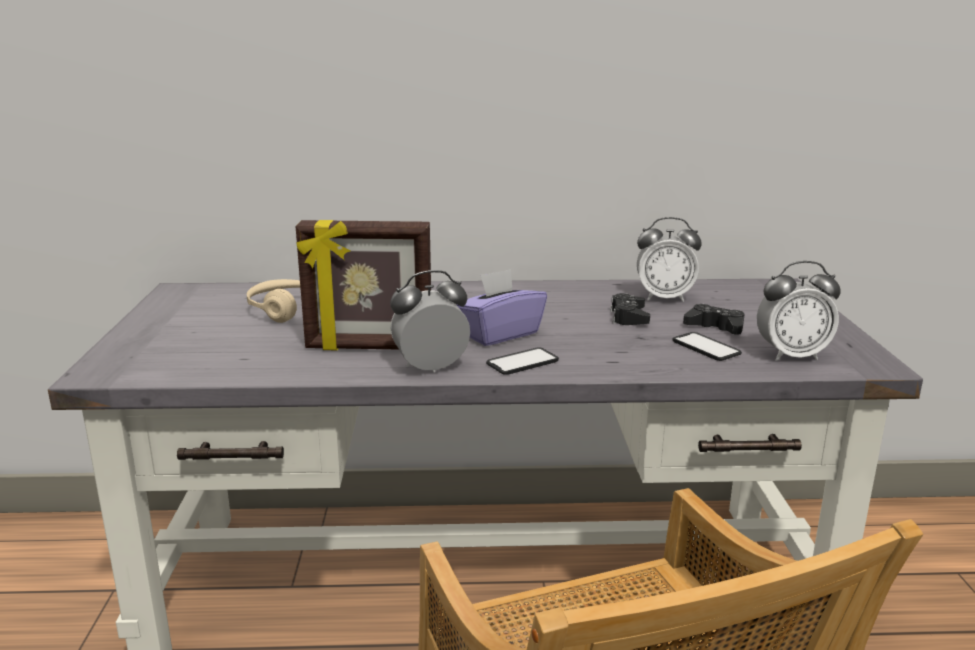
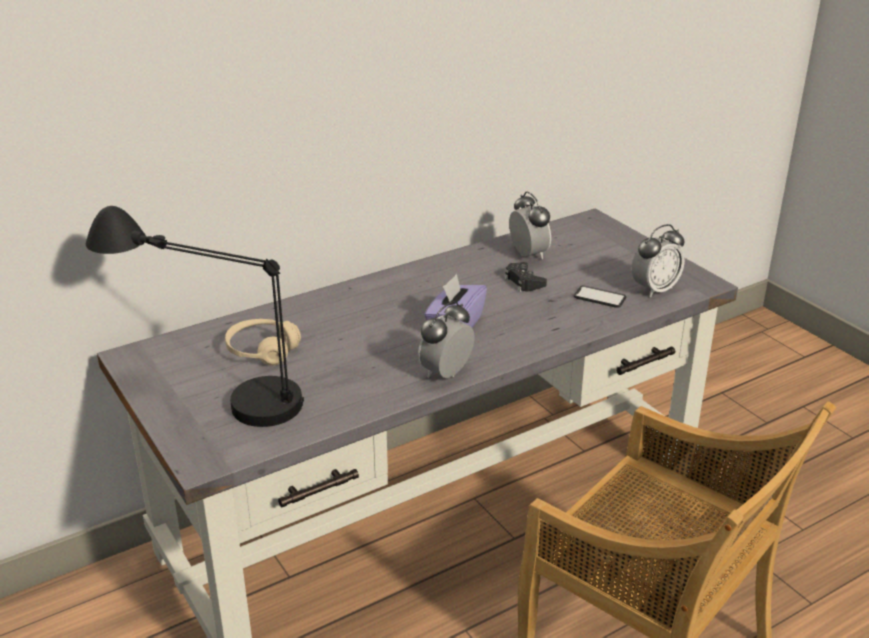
camera: 30 degrees left, 10 degrees up
picture frame [296,220,431,350] -> none
phone [486,347,559,375] -> none
alarm clock [637,217,702,302] -> alarm clock turned 90 degrees counterclockwise [509,191,551,259]
black game controller [683,304,745,335] -> none
none -> black table lamp [86,206,304,427]

